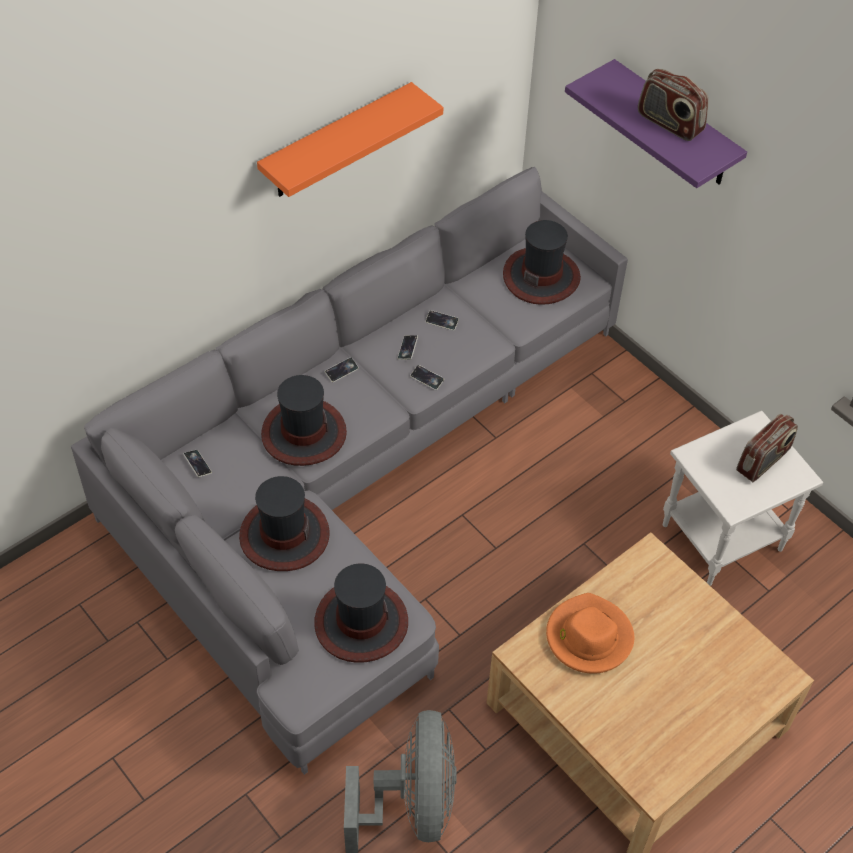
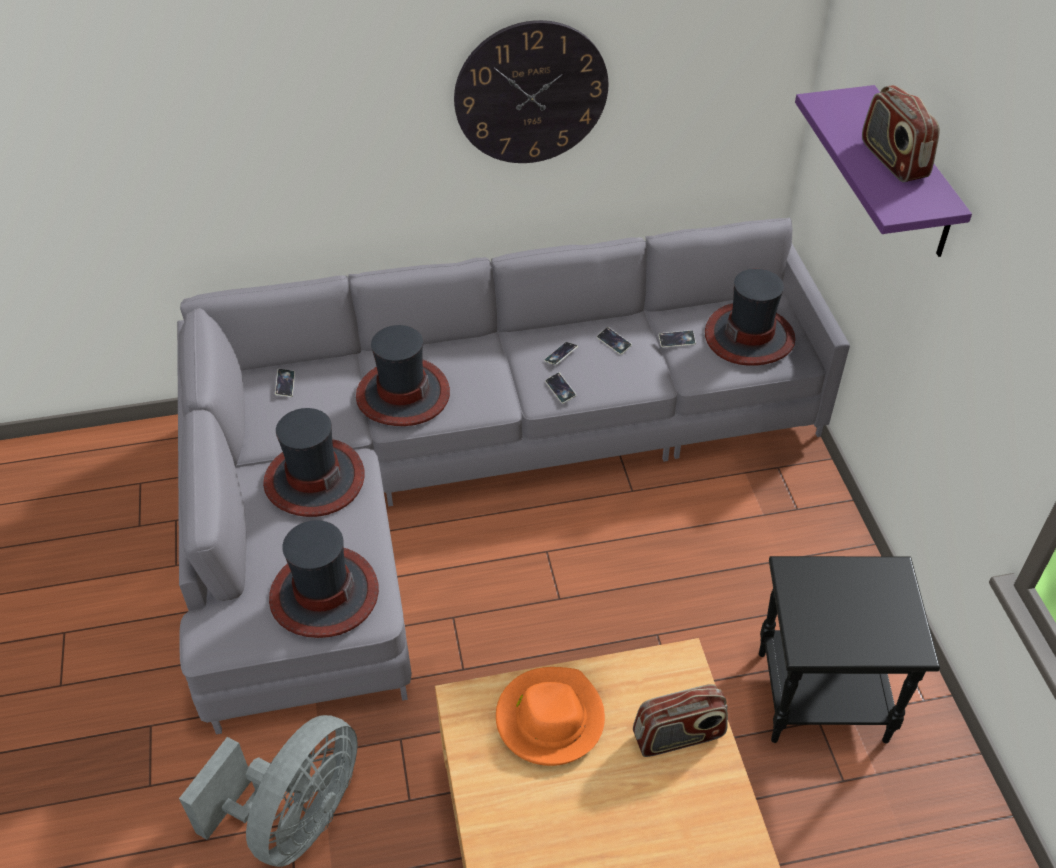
camera: 30 degrees right, 5 degrees down
orange shelf [257,82,443,197] -> wall clock [454,20,608,163]
phone [325,357,359,382] -> phone moved to [659,330,696,348]
white side table [663,411,823,586] -> black side table [759,556,940,743]
radio [736,414,798,482] -> radio moved to [633,684,728,757]

